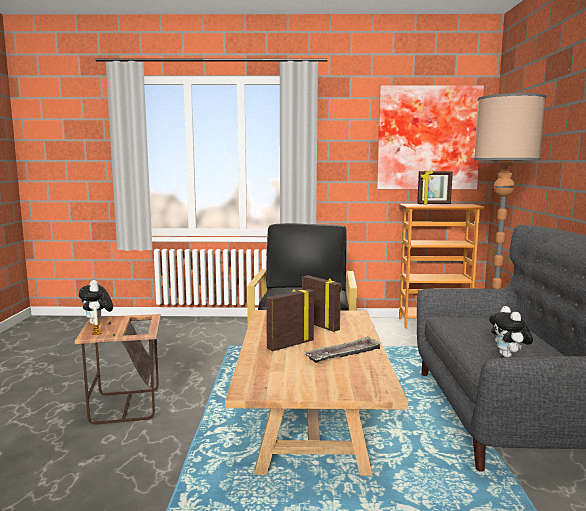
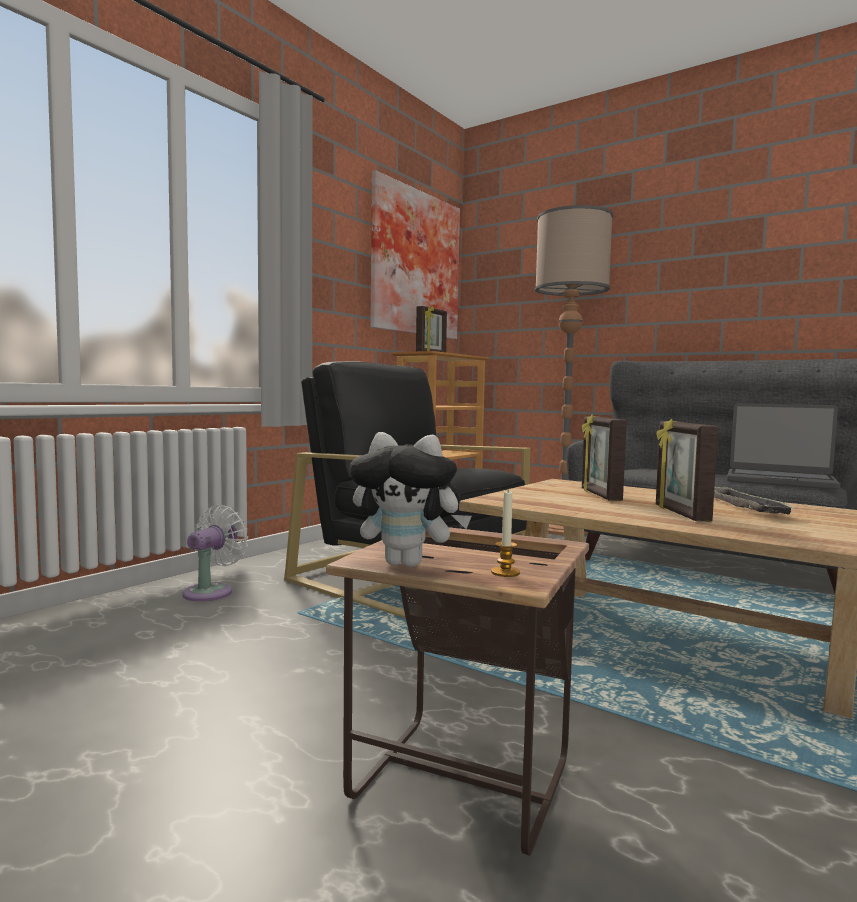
camera: 55 degrees left, 5 degrees down
picture frame [302,275,342,332] -> picture frame turned 90 degrees counterclockwise [582,414,627,501]
plush toy [489,306,533,358] -> laptop [727,403,840,490]
none -> white fan [183,505,248,601]

